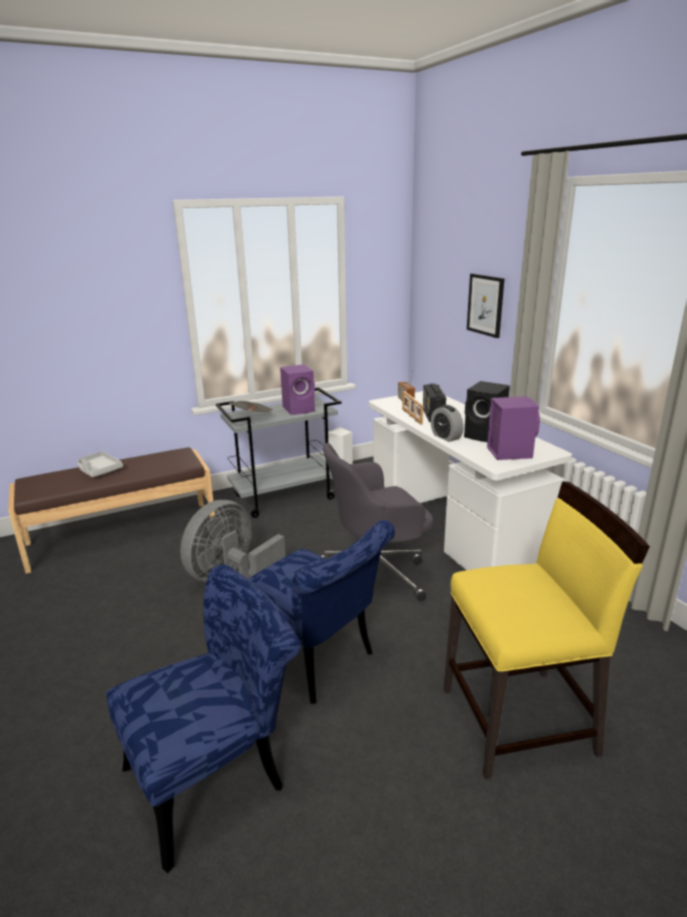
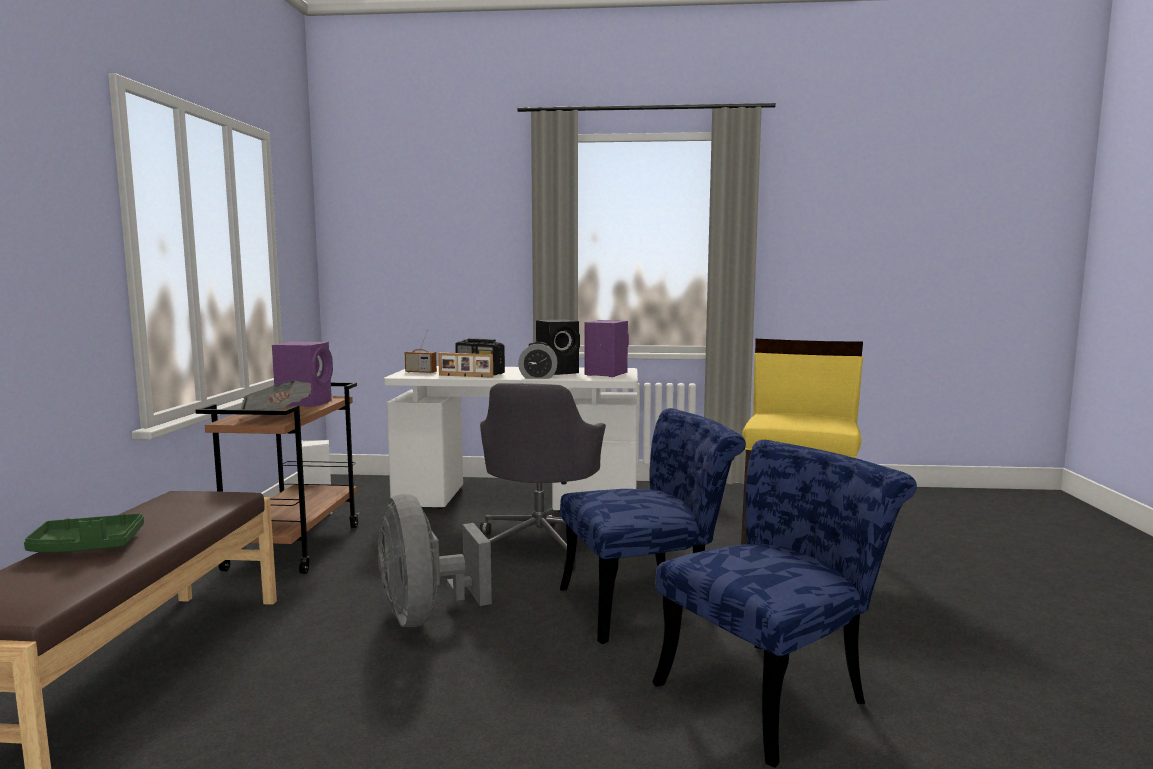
camera: 60 degrees left, 15 degrees down
grey tray [78,451,123,477] -> green tray [24,513,144,553]
blue chair [106,564,301,873] -> blue chair turned 60 degrees clockwise [652,440,917,768]
grey cart [216,387,341,518] -> brown cart [196,382,359,574]
picture [467,273,505,338] -> none

